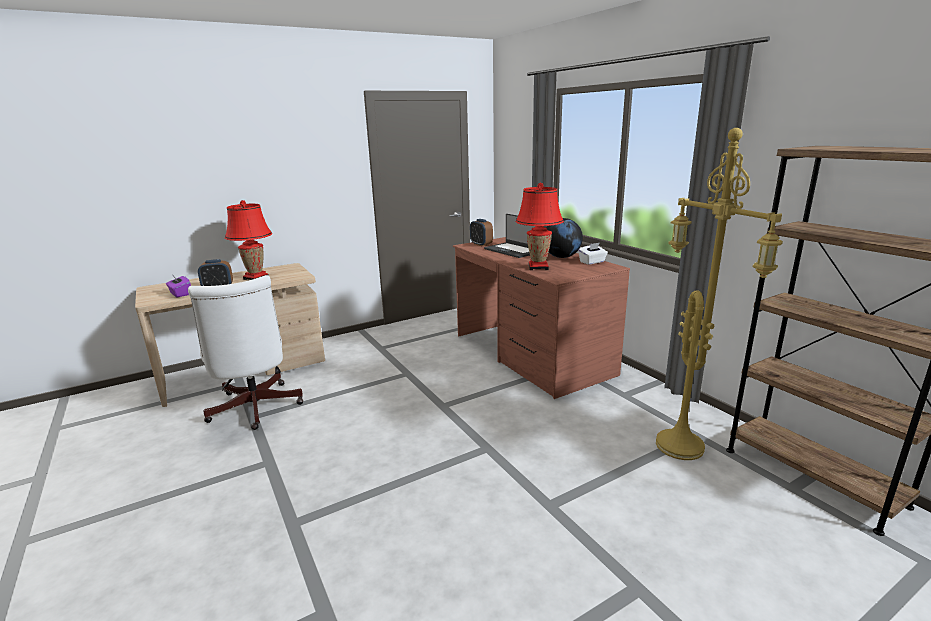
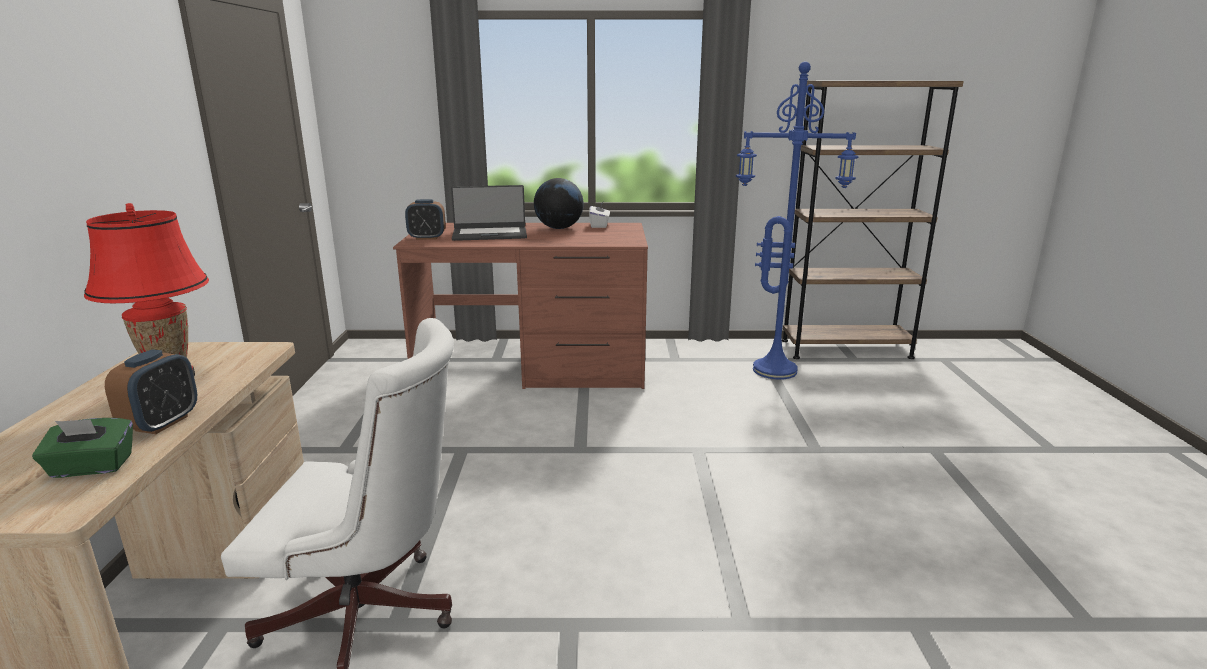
camera: 60 degrees left, 0 degrees up
purple tissue box [166,274,191,298] -> green tissue box [32,418,133,478]
red table lamp [516,183,564,270] -> none
yellow floor lamp [656,128,783,460] -> blue floor lamp [736,61,858,379]

